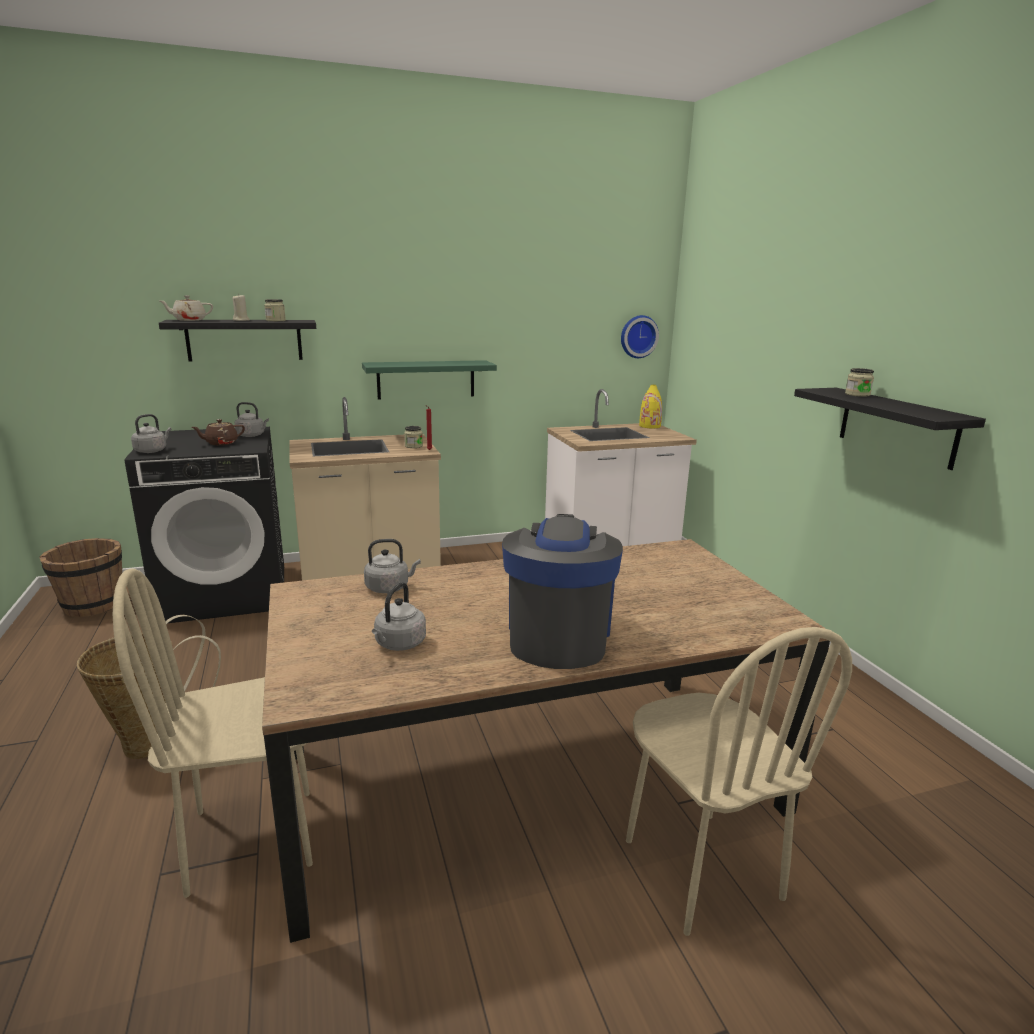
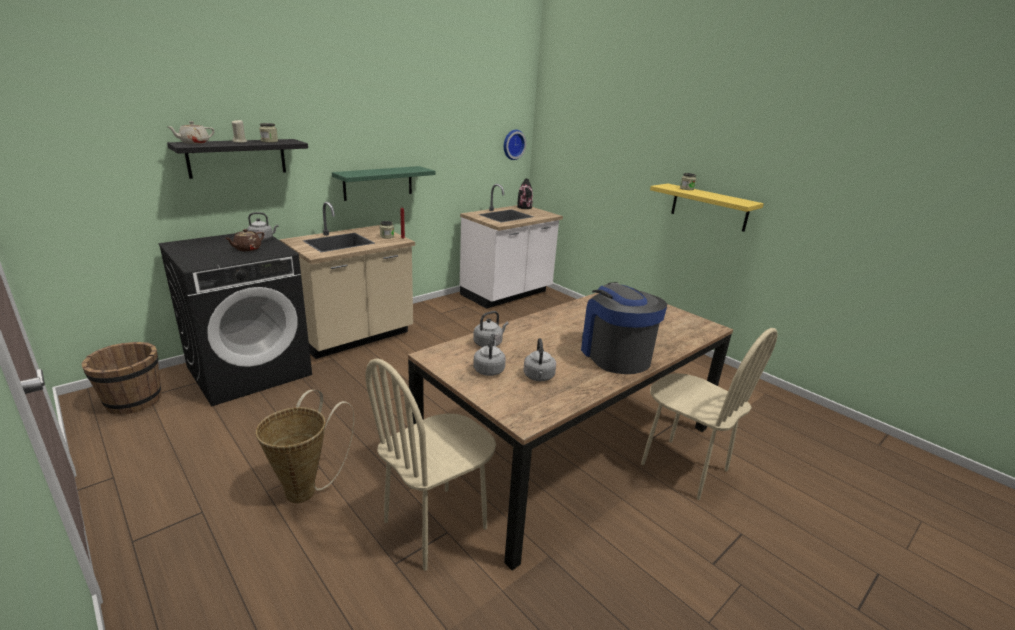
camera: 25 degrees left, 5 degrees up
grey kettle [131,414,171,453] -> grey kettle moved to [473,333,506,376]
yellow vase [639,385,662,428] -> black vase [517,179,533,209]
black shelf [794,388,986,470] -> yellow shelf [650,184,764,232]

